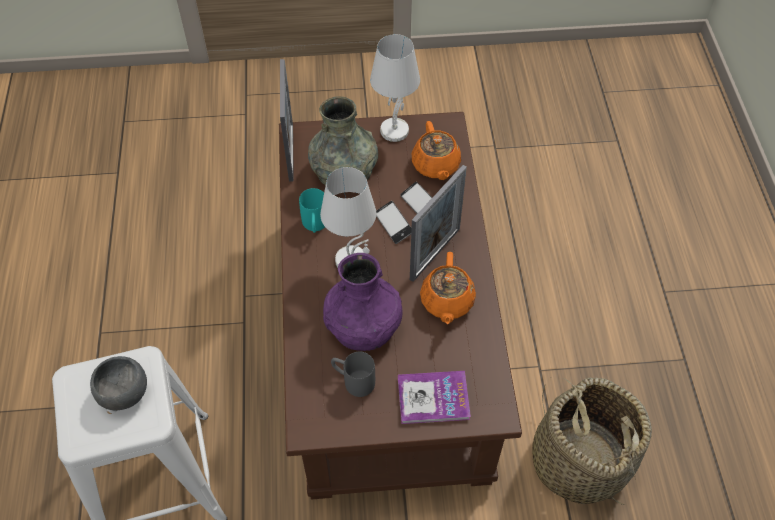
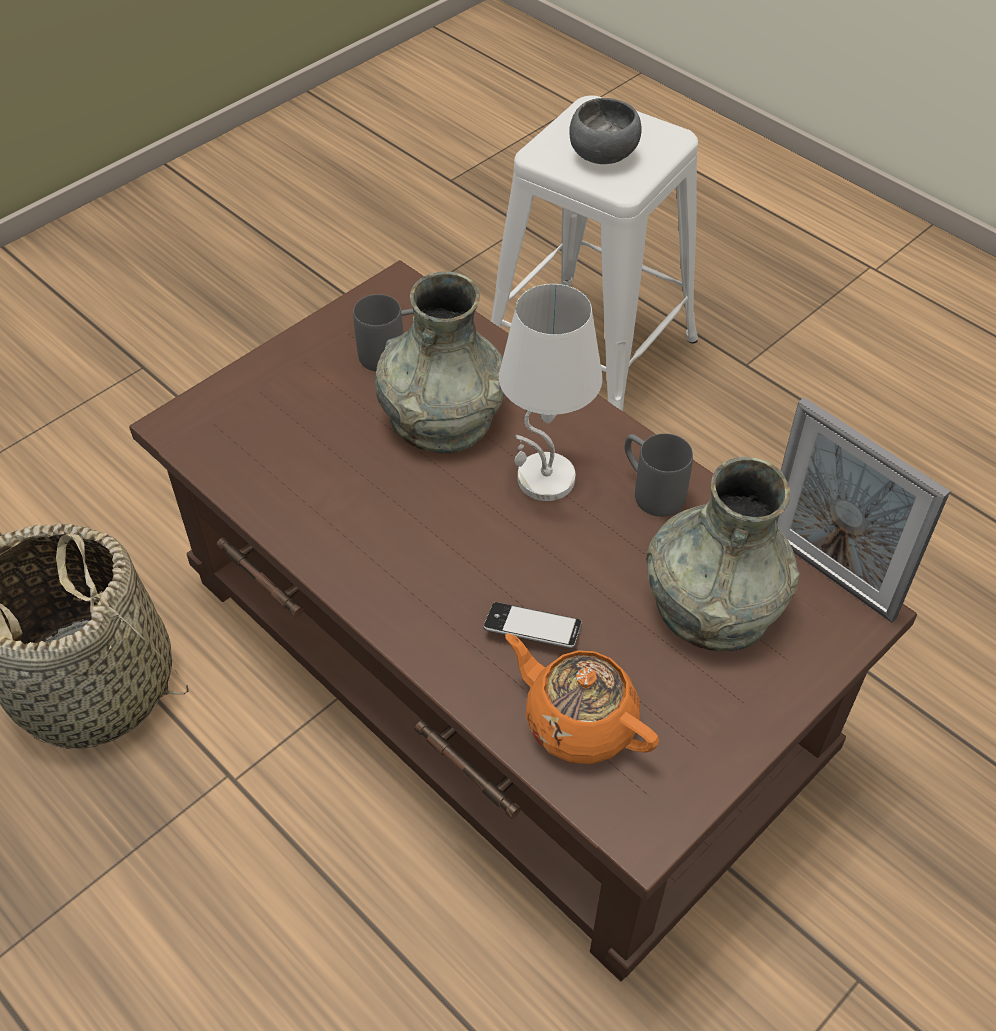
camera: 140 degrees right, 5 degrees down
turquoise mug [299,188,325,233] -> grey mug [625,433,693,517]
purple vase [323,253,403,351] -> grey vase [375,271,505,453]
white table lamp [370,34,420,142] -> none
phone [376,201,412,244] -> none
book [398,371,471,424] -> none
picture frame [410,165,467,282] -> none
orange teapot [420,252,476,324] -> none

